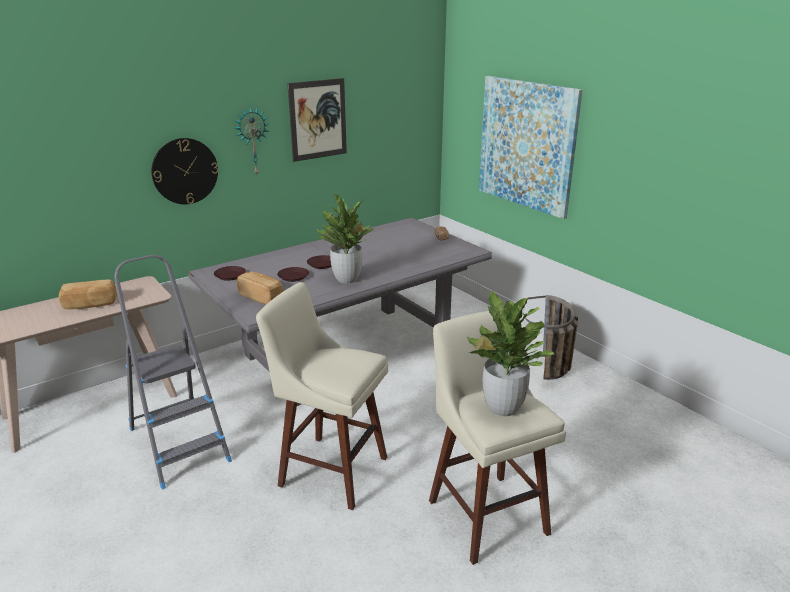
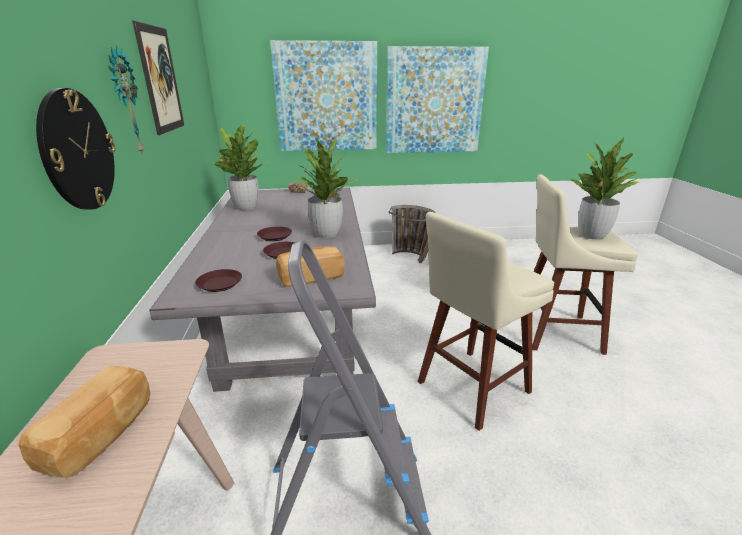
camera: 60 degrees left, 0 degrees up
none -> potted plant [212,125,268,210]
none -> picture [386,46,489,153]

